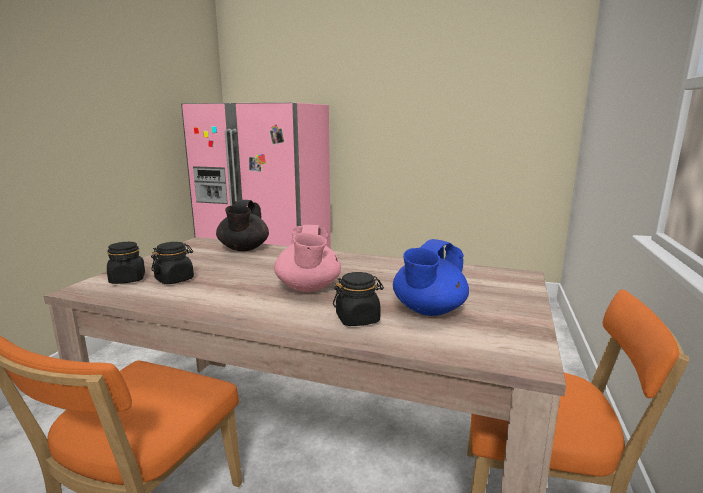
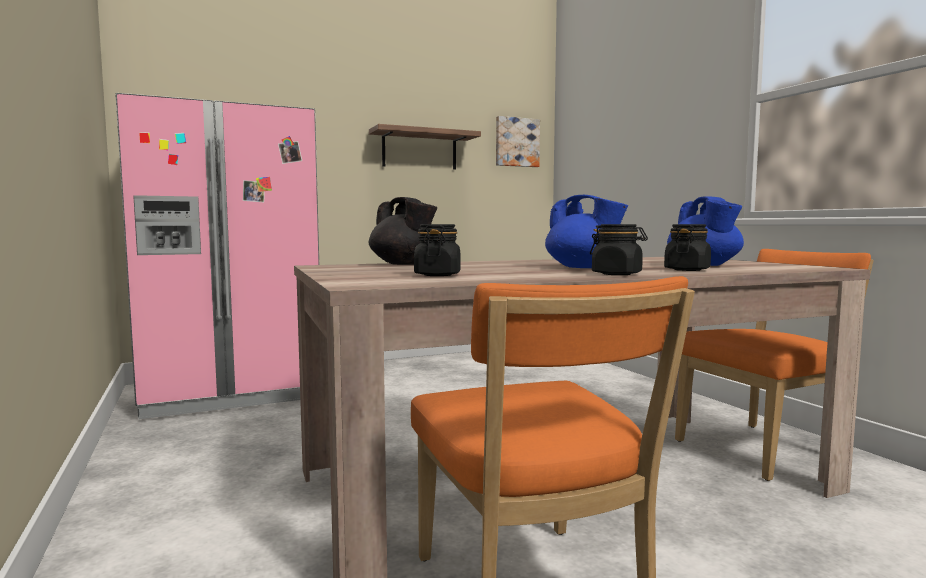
camera: 40 degrees left, 10 degrees down
black jar [107,241,145,284] -> black jar moved to [590,224,648,275]
pink teapot [274,225,341,292] -> blue teapot [545,195,628,268]
none -> shelf [369,124,481,170]
none -> picture [496,116,540,167]

